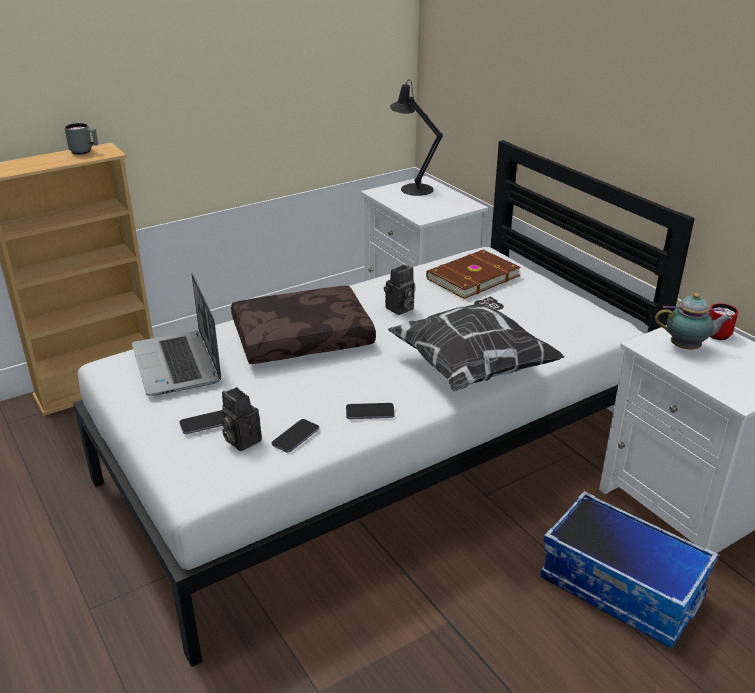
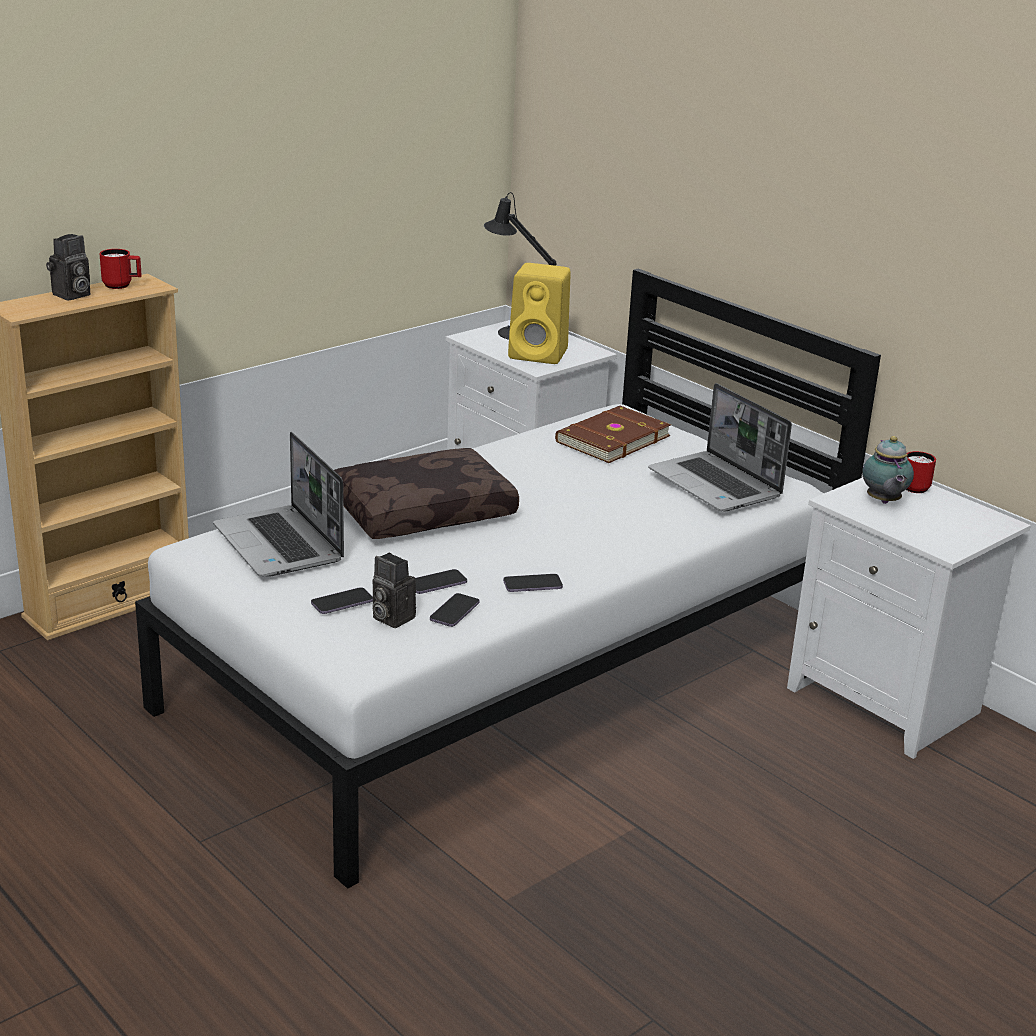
camera: 10 degrees left, 5 degrees down
grey mug [64,123,98,155] -> red mug [99,249,142,289]
camera [384,265,415,315] -> camera moved to [46,234,91,301]
pillow [388,297,565,392] -> none
storage box [540,491,719,648] -> none
teapot [655,293,732,349] -> teapot turned 90 degrees clockwise [862,436,914,504]
none -> phone [415,569,467,594]
none -> yellow speaker [508,263,571,364]
none -> laptop [649,383,792,511]

